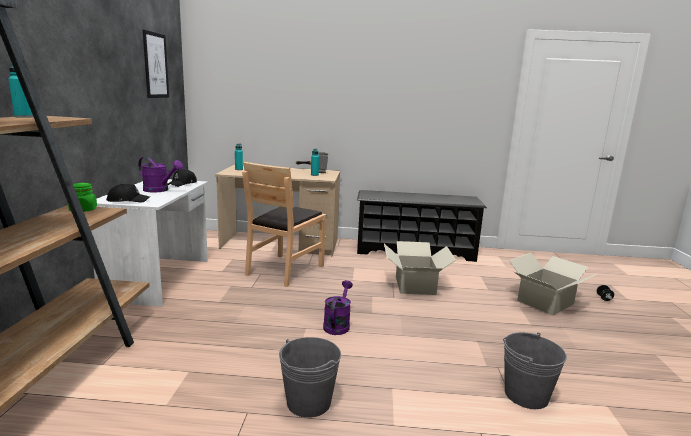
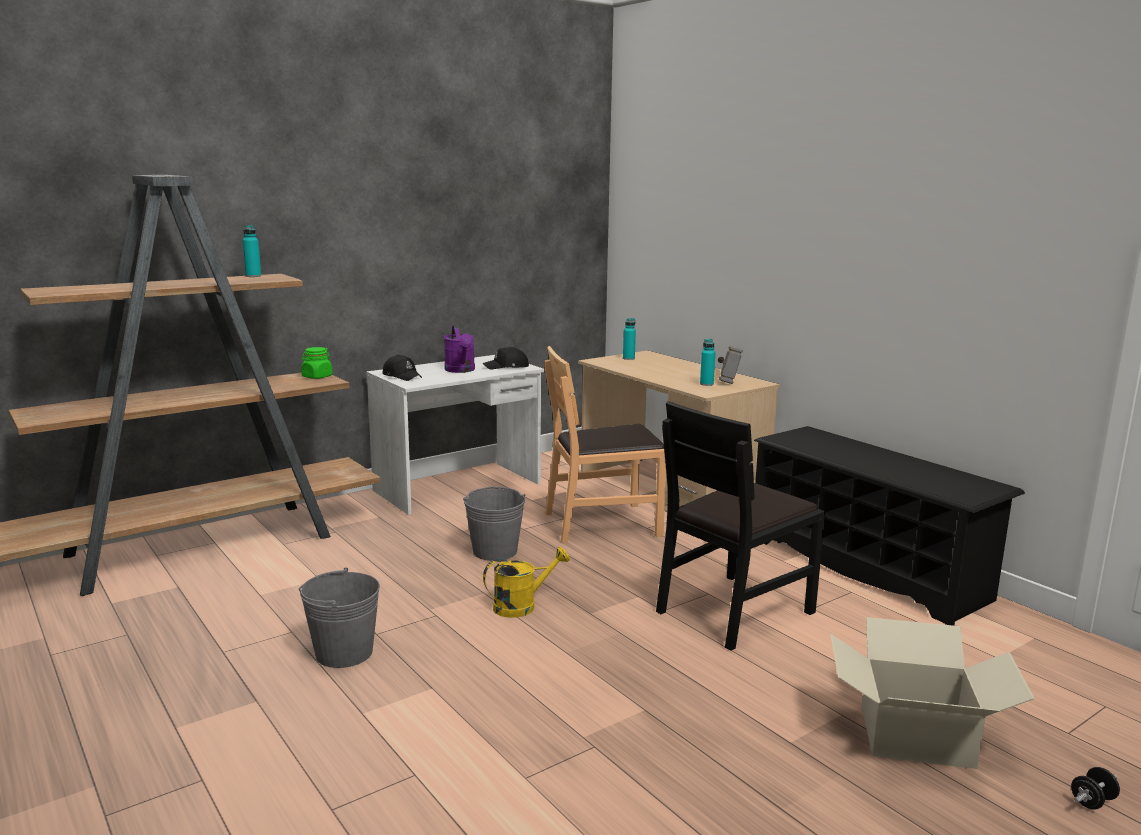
camera: 50 degrees right, 0 degrees up
picture [143,30,169,98] -> none
purple watering can [323,280,353,335] -> yellow watering can [483,547,570,618]
cardboard box [384,241,456,295] -> black chair [656,401,825,651]
grey bucket [503,332,567,409] -> grey bucket moved to [463,487,526,561]

